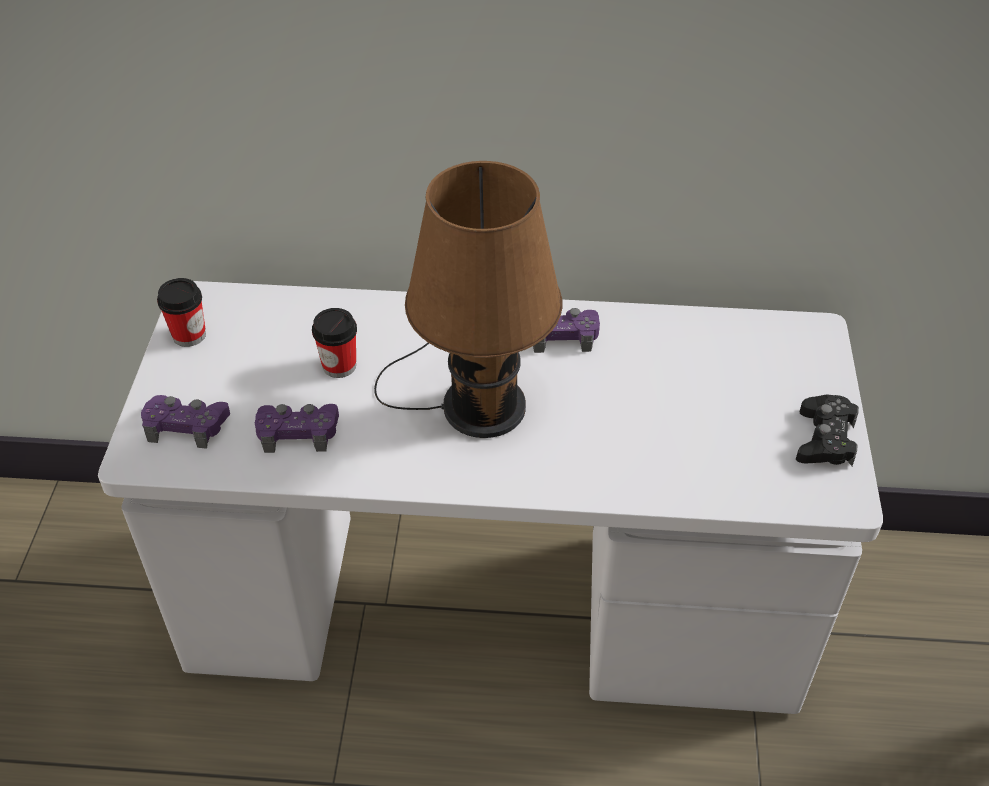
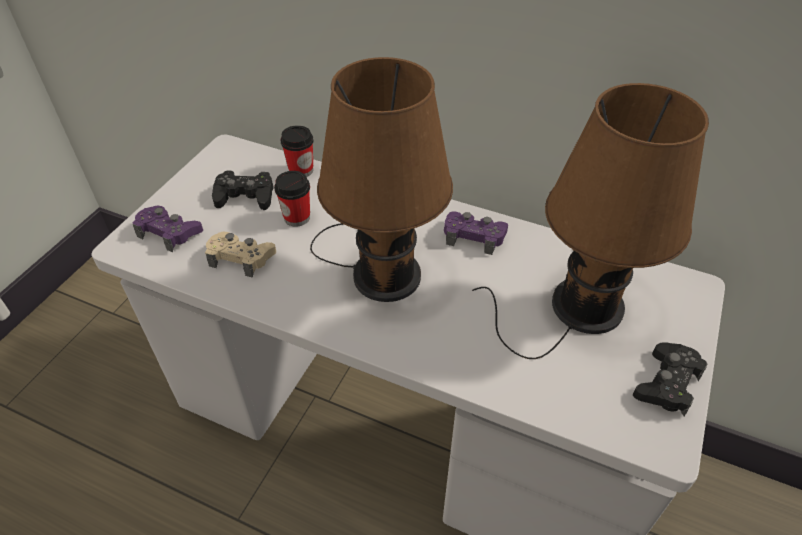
camera: 20 degrees right, 0 degrees up
cup [157,278,206,347] -> cup moved to [280,125,314,177]
purple game controller [255,404,339,453] -> beige game controller [205,232,276,278]
none -> black game controller [212,171,274,210]
none -> brown table lamp [472,83,709,359]

